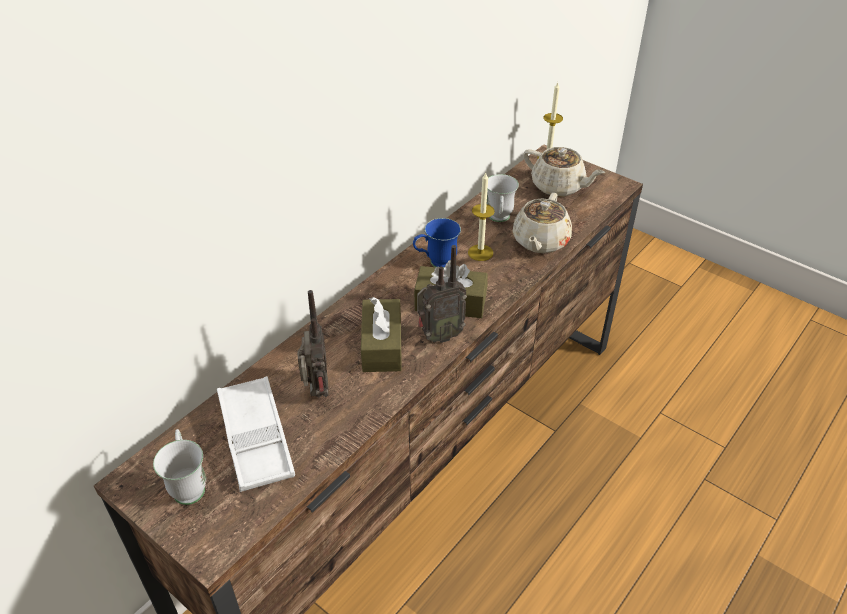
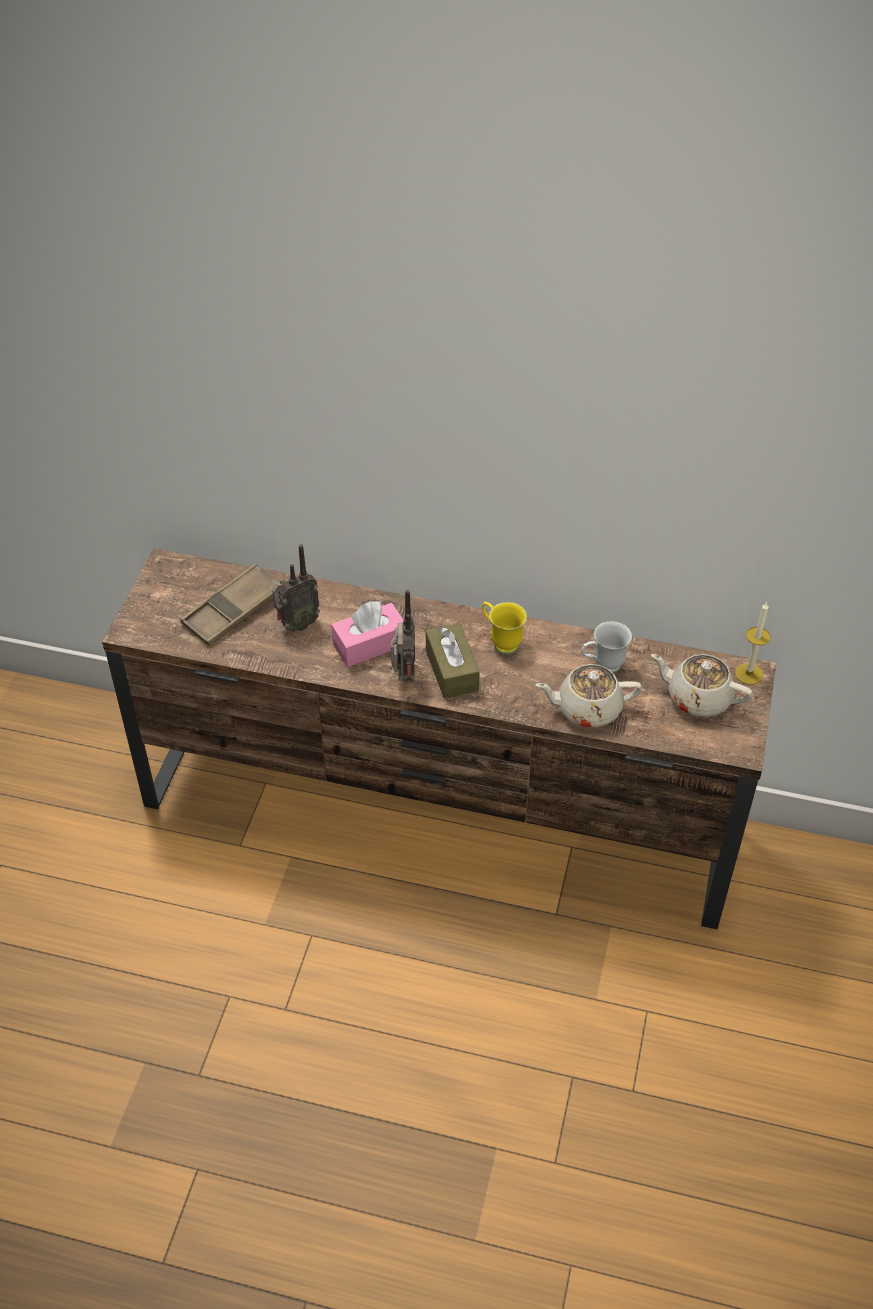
camera: 65 degrees right, 5 degrees up
white mug [153,429,206,505] -> none
white tray [217,376,295,492] -> brown tray [181,563,279,646]
brown tissue box [361,297,402,372] -> pink tissue box [331,601,403,667]
blue mug [413,218,461,268] -> yellow mug [482,601,527,654]
radio [417,245,467,343] -> radio turned 135 degrees counterclockwise [391,590,415,682]
candle [468,172,495,261] -> none
beige teapot [523,147,605,197] -> beige teapot turned 105 degrees clockwise [651,654,752,717]

